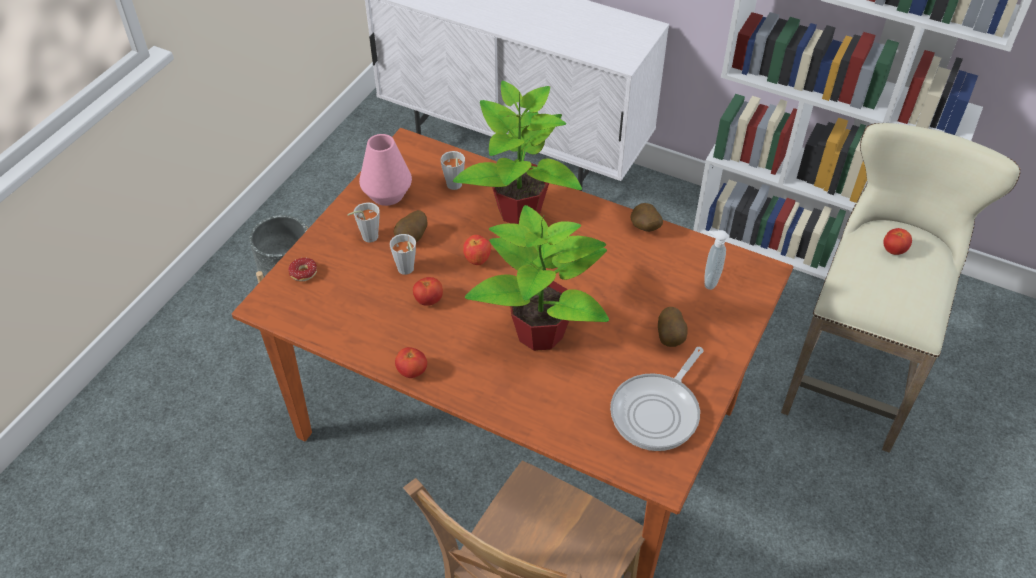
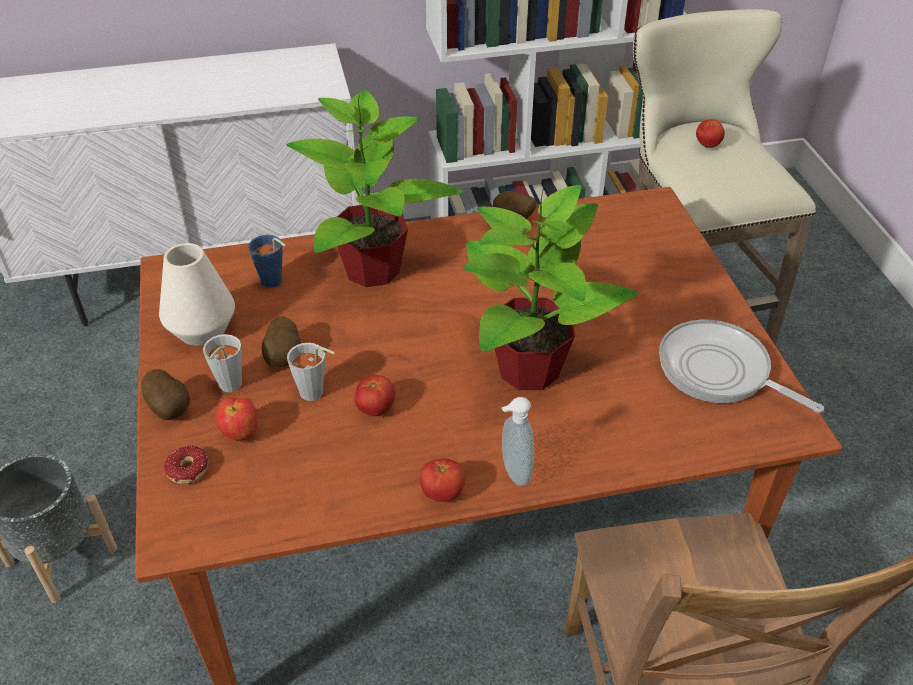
camera: 40 degrees left, 5 degrees down
pink vase [359,134,412,206] -> white vase [159,243,235,346]
grey cup [441,151,465,190] -> blue cup [248,235,285,288]
apple [463,235,491,265] -> apple moved to [216,398,258,441]
frying pan [610,347,704,451] -> frying pan turned 135 degrees clockwise [659,320,824,413]
potato [658,307,688,347] -> potato moved to [141,369,190,420]
soap dispenser [704,230,728,290] -> soap dispenser moved to [501,397,534,486]

